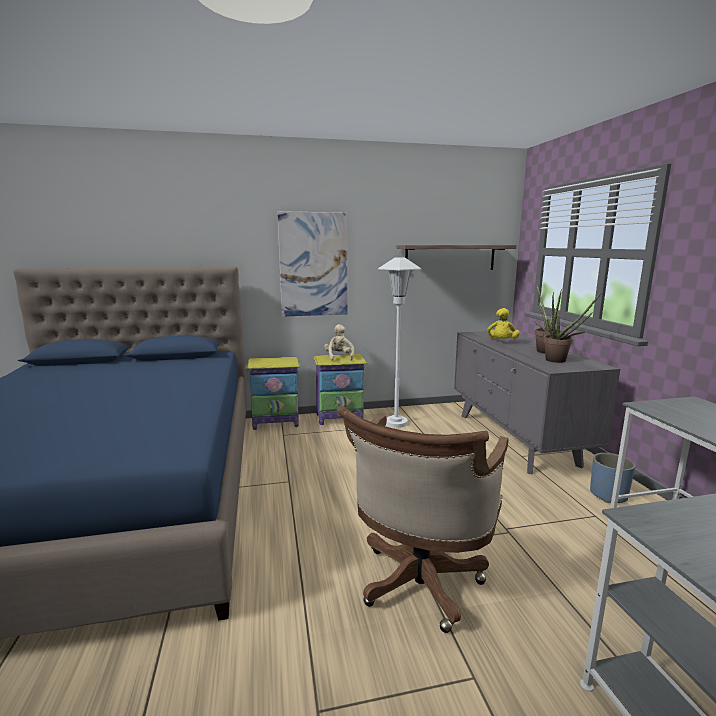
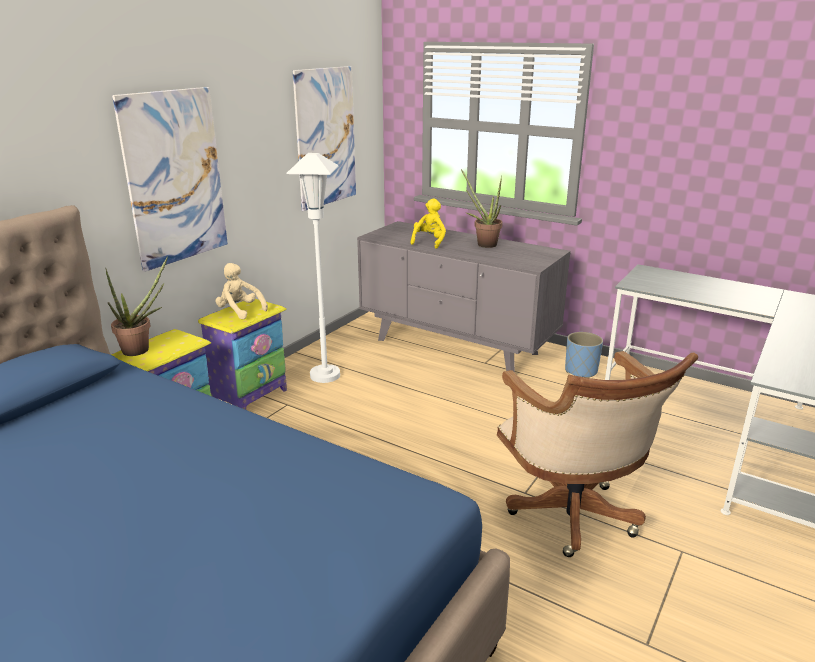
camera: 45 degrees left, 10 degrees up
shelf [396,245,517,270] -> picture [293,66,356,211]
yellow plush toy [488,308,520,339] -> yellow plush toy turned 135 degrees counterclockwise [410,198,446,249]
potted plant [543,292,602,363] -> potted plant moved to [105,256,168,356]

